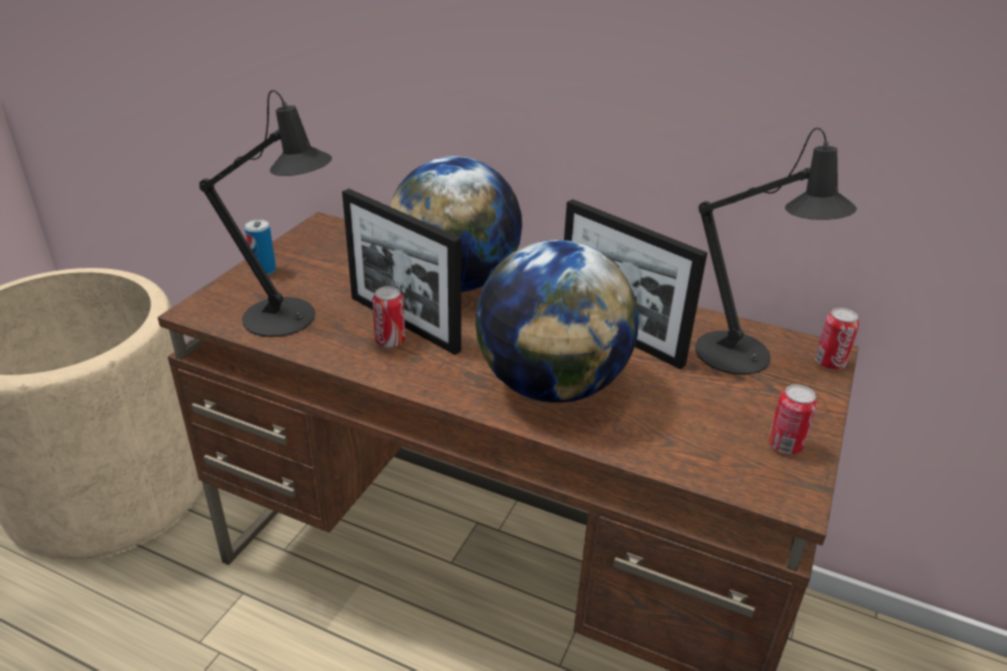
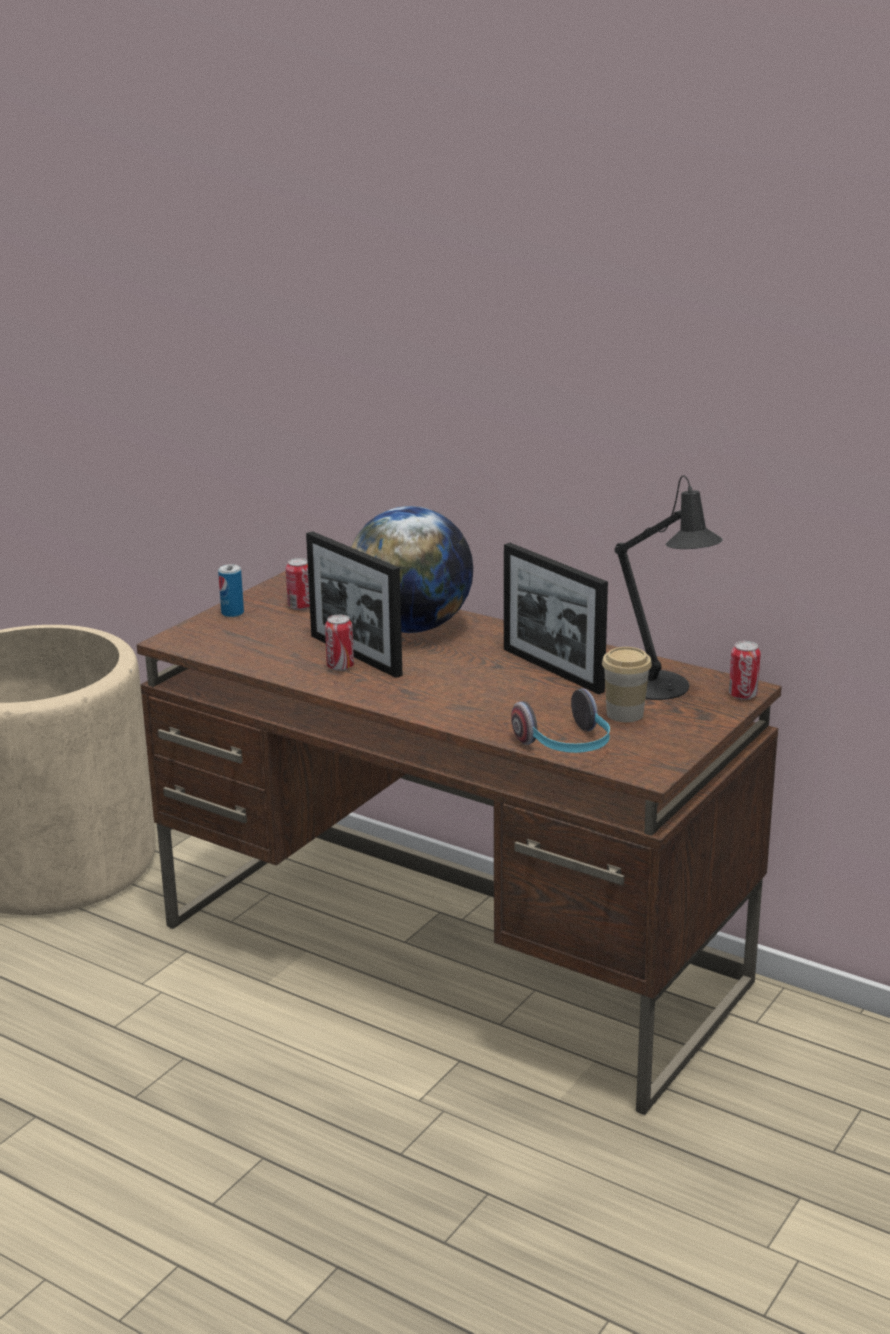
camera: 10 degrees right, 10 degrees down
black table lamp [199,90,332,337] -> none
globe [476,240,639,403] -> none
can [768,384,817,454] -> can moved to [286,558,310,610]
none -> headphones [511,688,610,753]
none -> cup [602,647,652,722]

